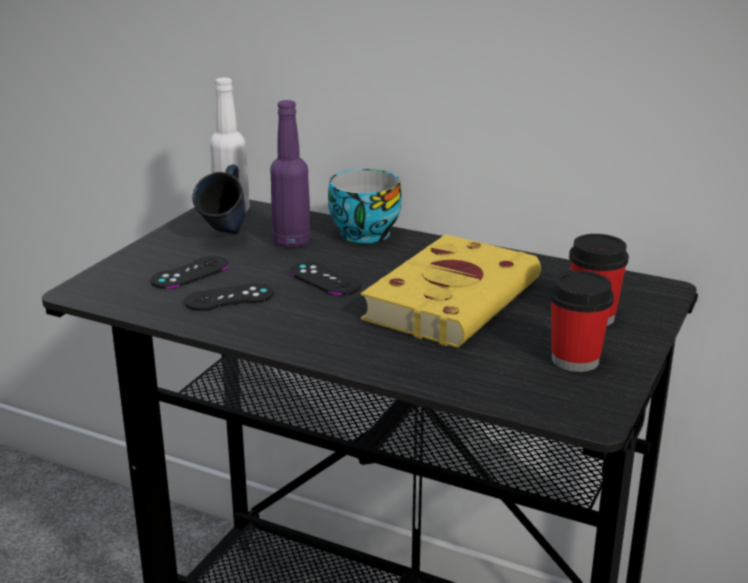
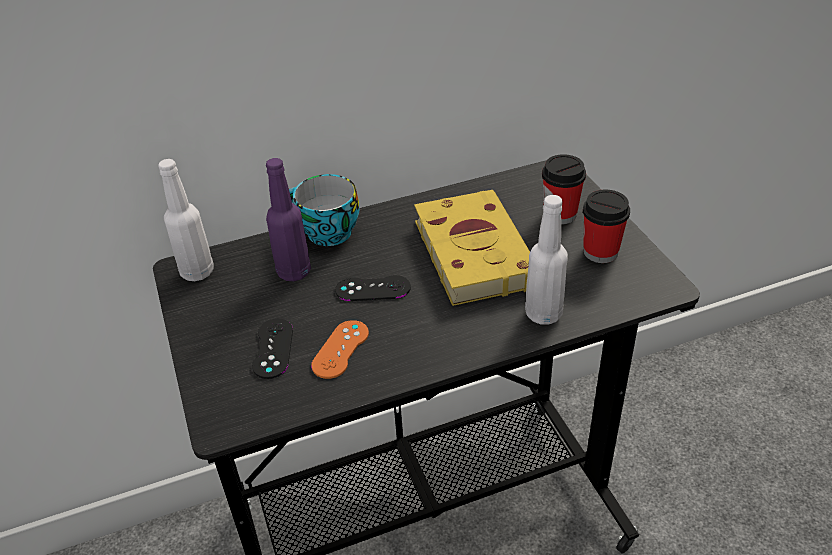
camera: 45 degrees left, 15 degrees up
black game controller [184,283,274,311] -> orange game controller [311,320,369,379]
blue mug [192,164,246,234] -> none
none -> white bottle [525,195,568,325]

